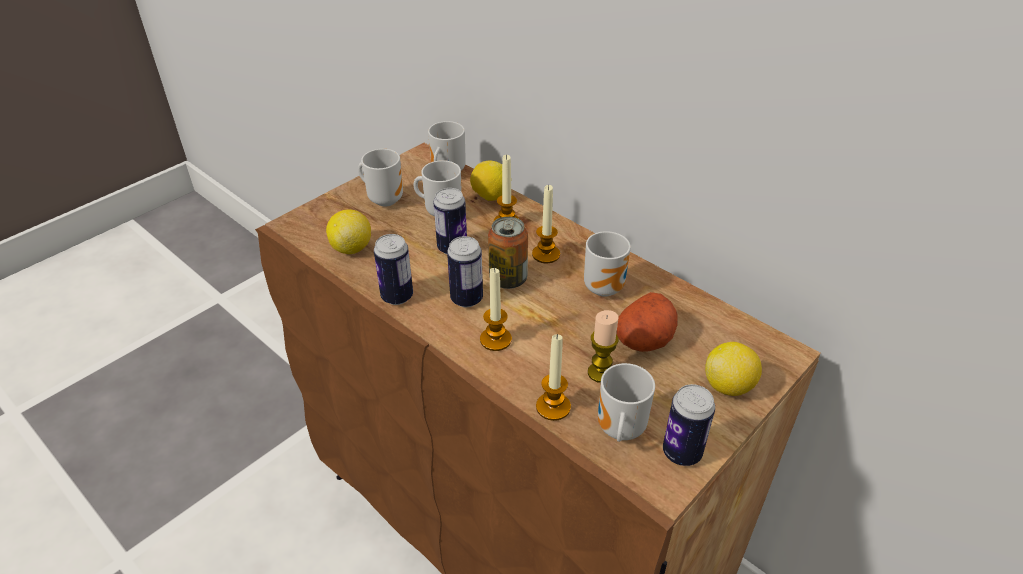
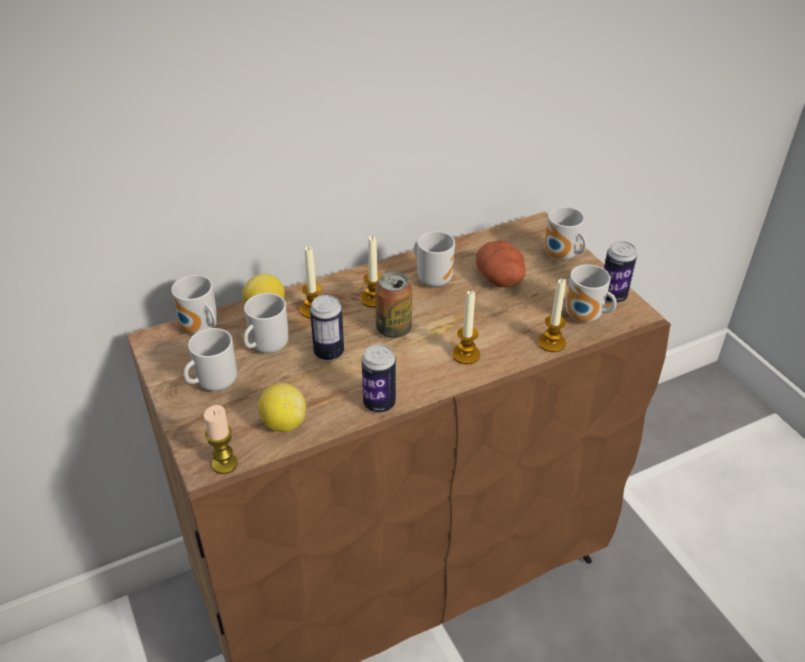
camera: 70 degrees left, 0 degrees up
can [447,236,483,307] -> none
candle [588,310,619,383] -> candle moved to [204,405,238,474]
lemon [705,342,762,396] -> mug [544,207,587,261]

